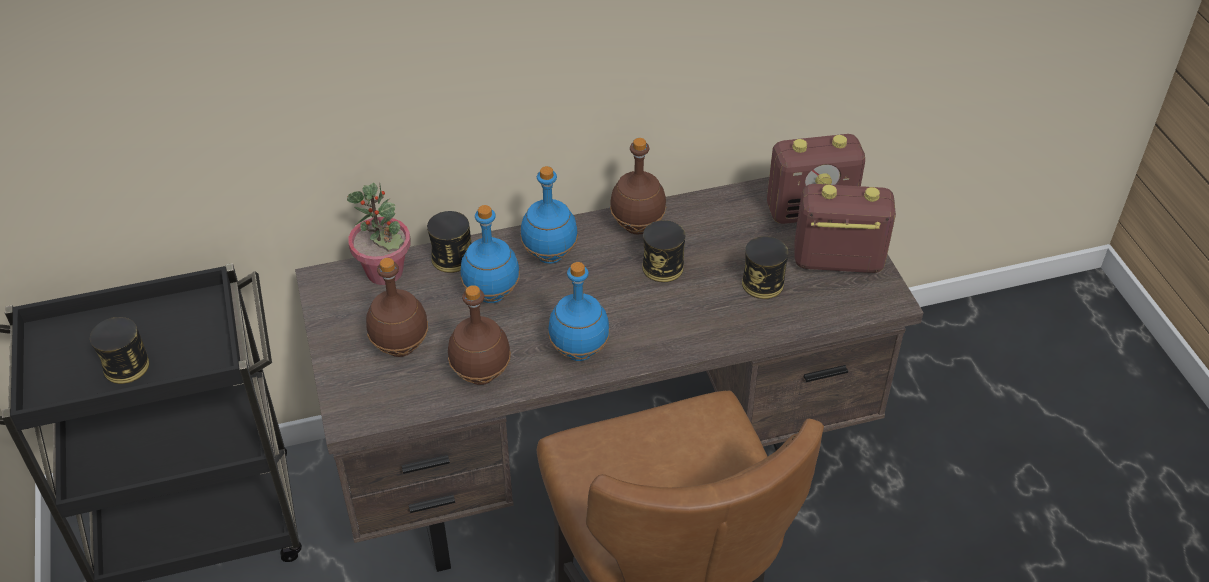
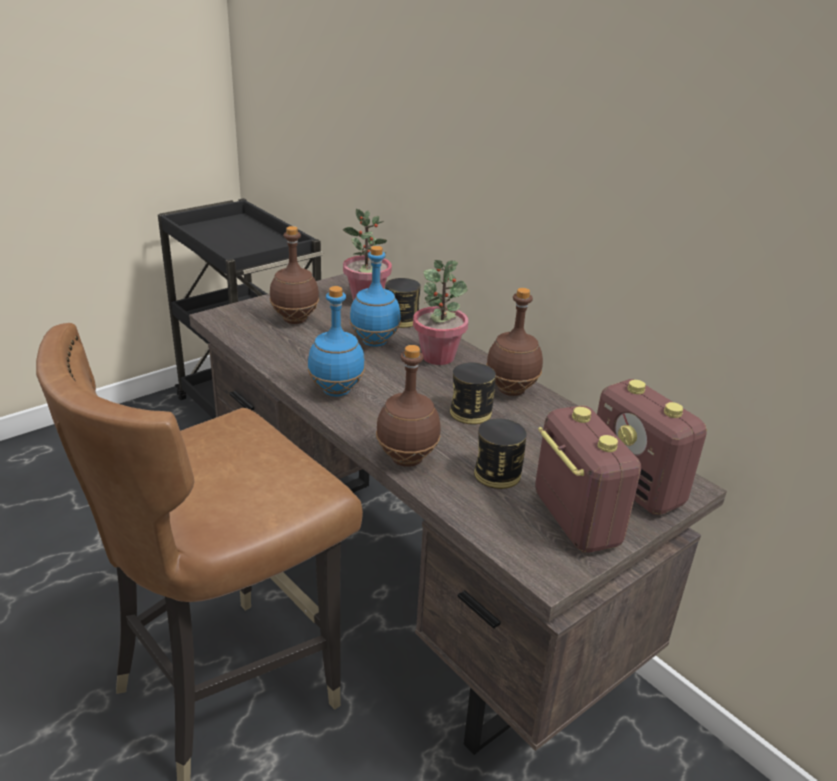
camera: 65 degrees right, 15 degrees down
can [90,317,149,384] -> none
brown bottle [448,285,511,385] -> brown bottle moved to [376,345,441,467]
blue bottle [520,166,578,264] -> potted plant [413,260,468,365]

